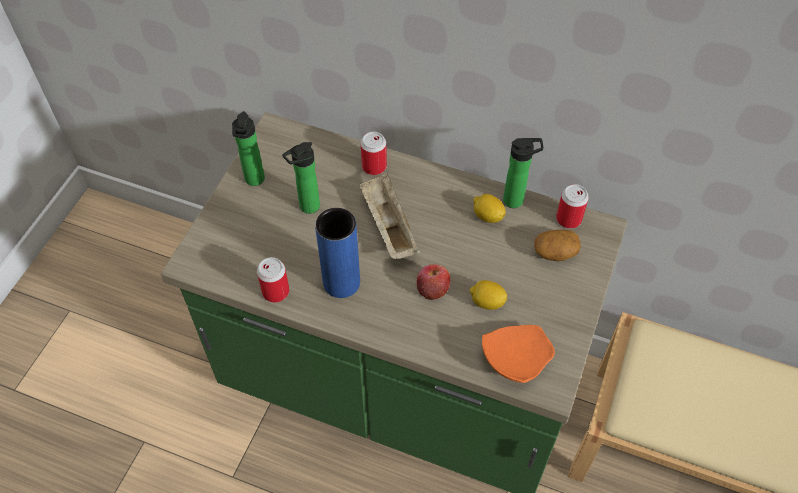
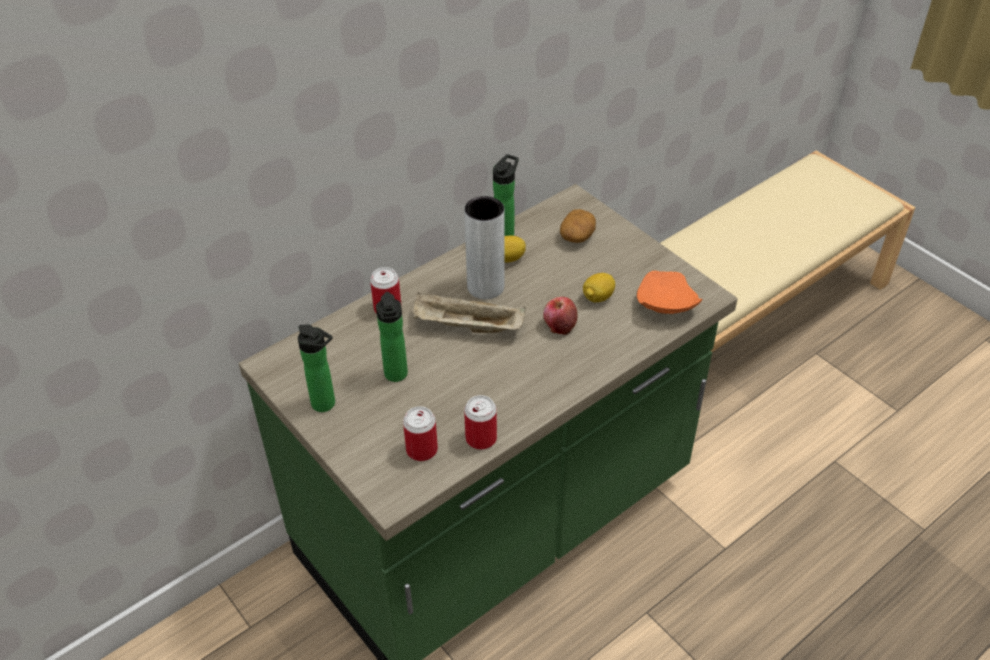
camera: 60 degrees left, 10 degrees down
blue vase [315,208,360,298] -> none
can [556,184,589,229] -> can moved to [403,406,438,461]
none -> grey vase [464,196,505,299]

